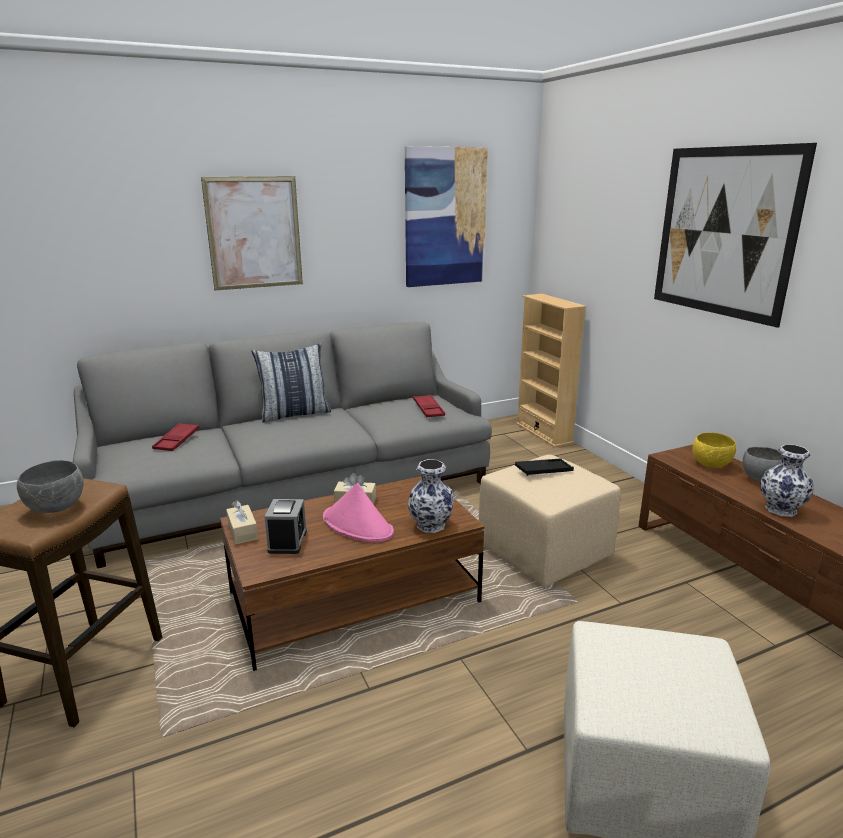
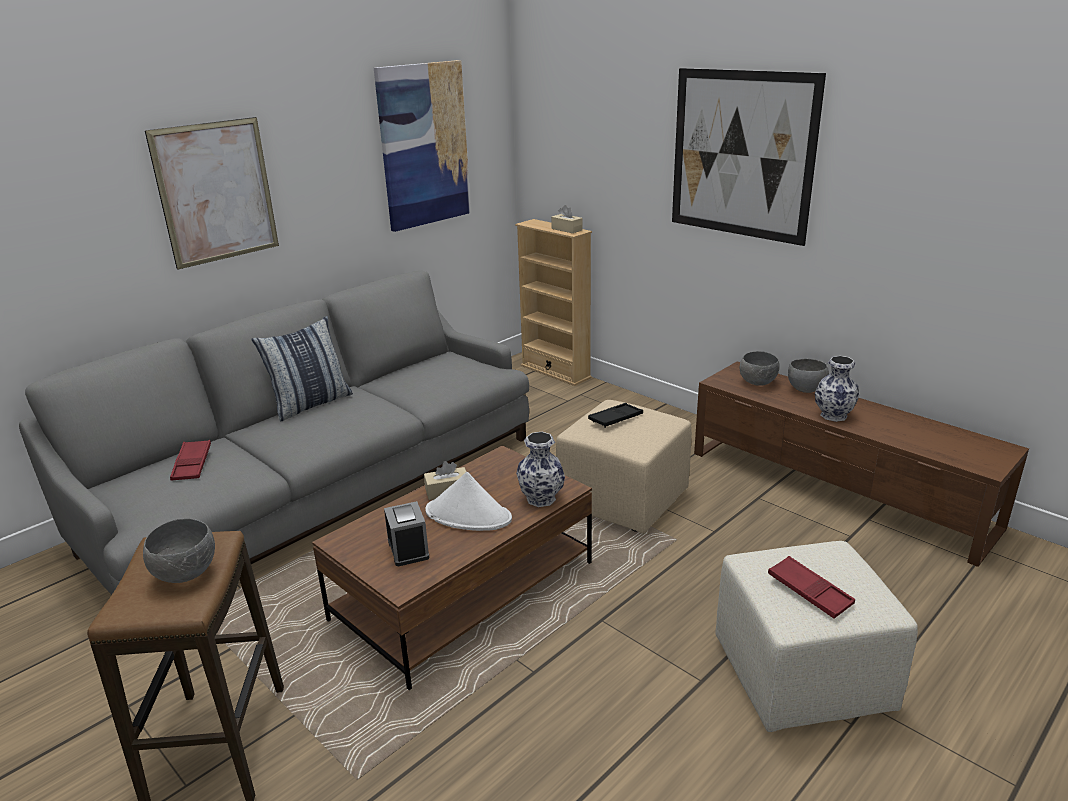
camera: 20 degrees left, 5 degrees up
beige tissue box [226,500,258,545] -> beige tissue box moved to [551,205,583,233]
pink hat [323,483,394,543] -> white hat [425,472,512,531]
red tray [413,395,445,417] -> red tray moved to [768,556,855,619]
yellow bowl [692,432,736,468] -> grey bowl [740,351,780,386]

